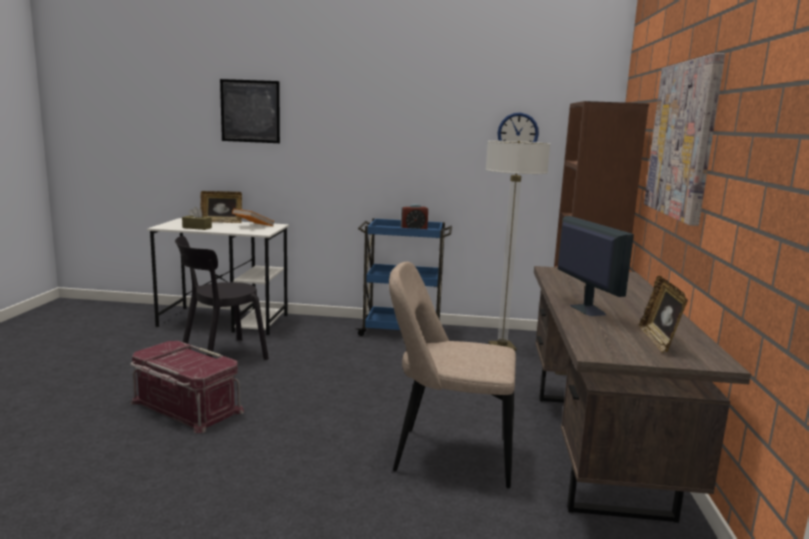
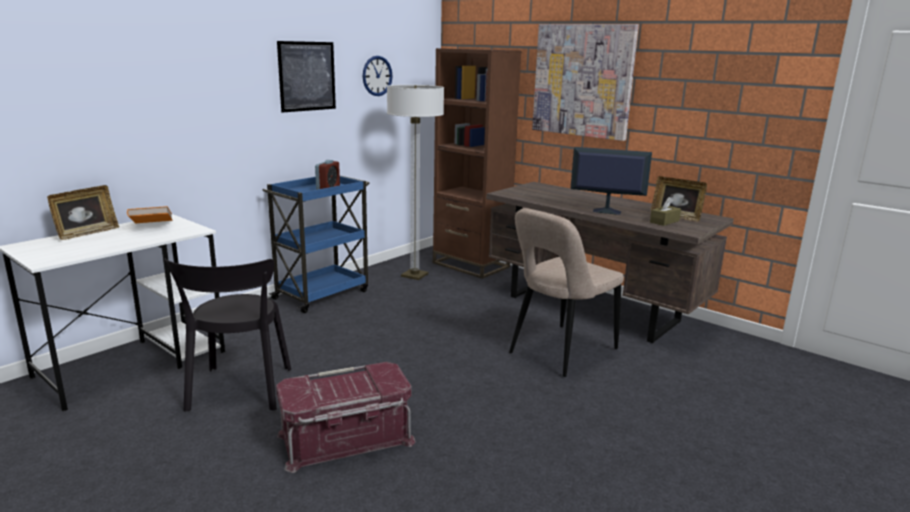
camera: 55 degrees left, 5 degrees up
brown tissue box [182,207,212,230] -> brown tissue box moved to [650,197,681,226]
picture [220,79,280,143] -> picture moved to [277,41,336,113]

